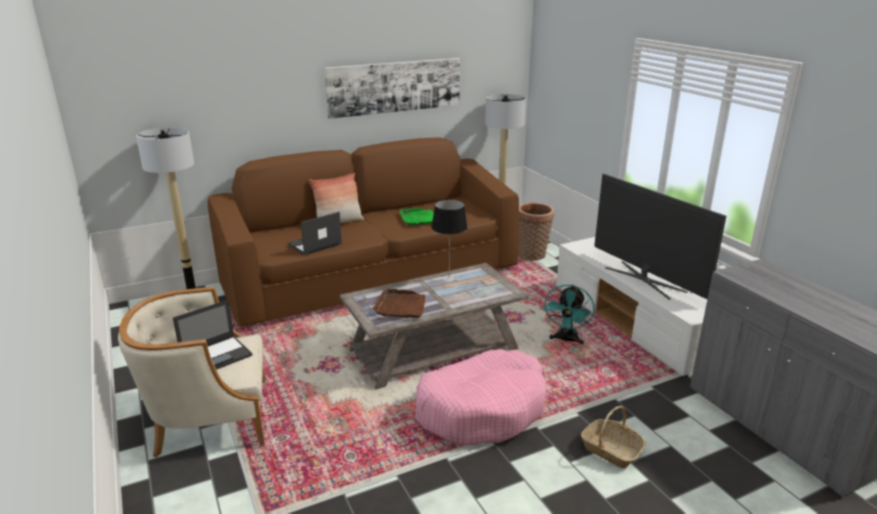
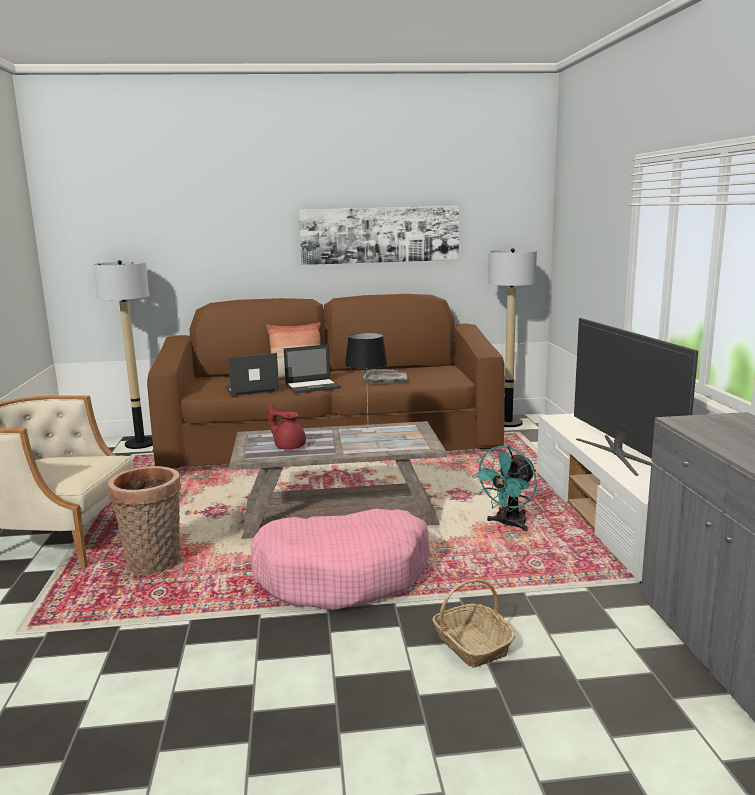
camera: 20 degrees right, 10 degrees down
laptop [173,300,252,370] -> laptop moved to [284,344,341,394]
brown tray [373,289,425,318] -> red teapot [268,404,306,450]
green tray [400,208,434,226] -> grey tray [362,369,407,383]
basket [518,202,554,261] -> basket moved to [108,466,181,575]

